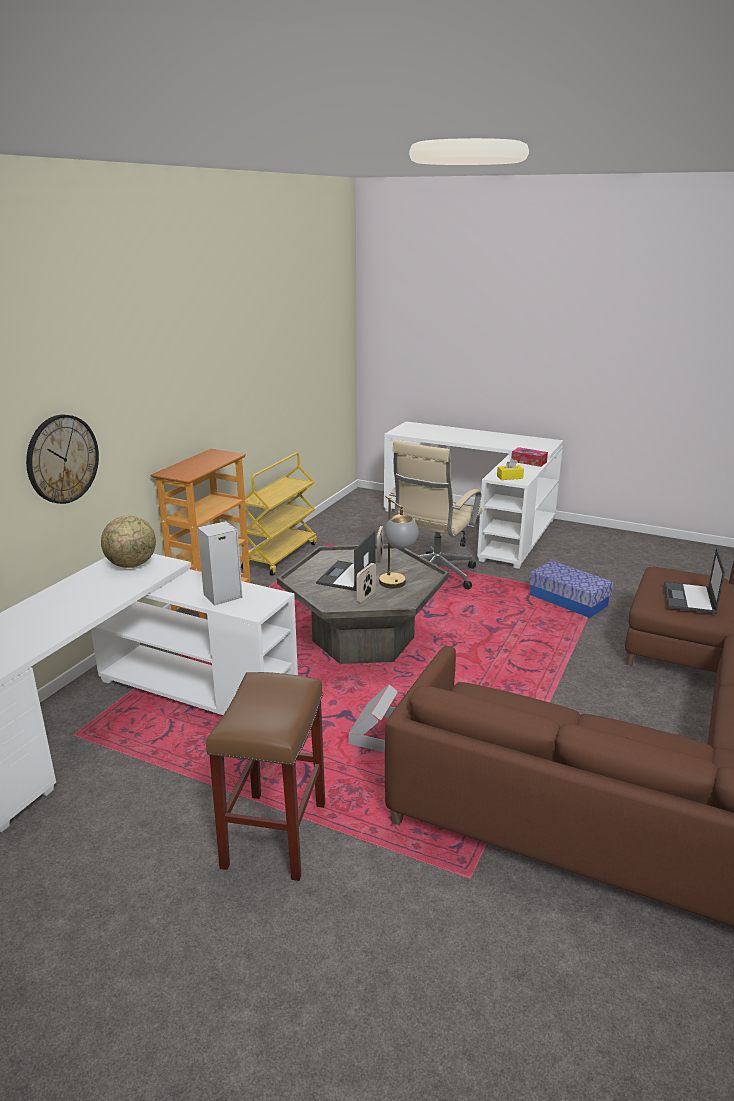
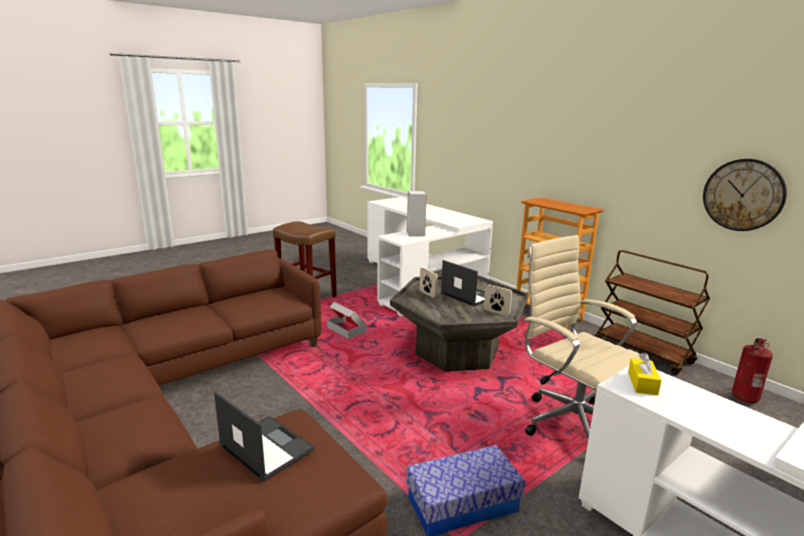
camera: 115 degrees right, 5 degrees down
wall clock [26,415,99,504] -> wall clock moved to [703,159,787,231]
globe [101,516,156,568] -> none
yellow cart [241,453,317,576] -> brown cart [595,250,710,375]
table lamp [379,496,419,588] -> none
tissue box [511,447,548,467] -> none
none -> fire extinguisher [732,338,773,404]

